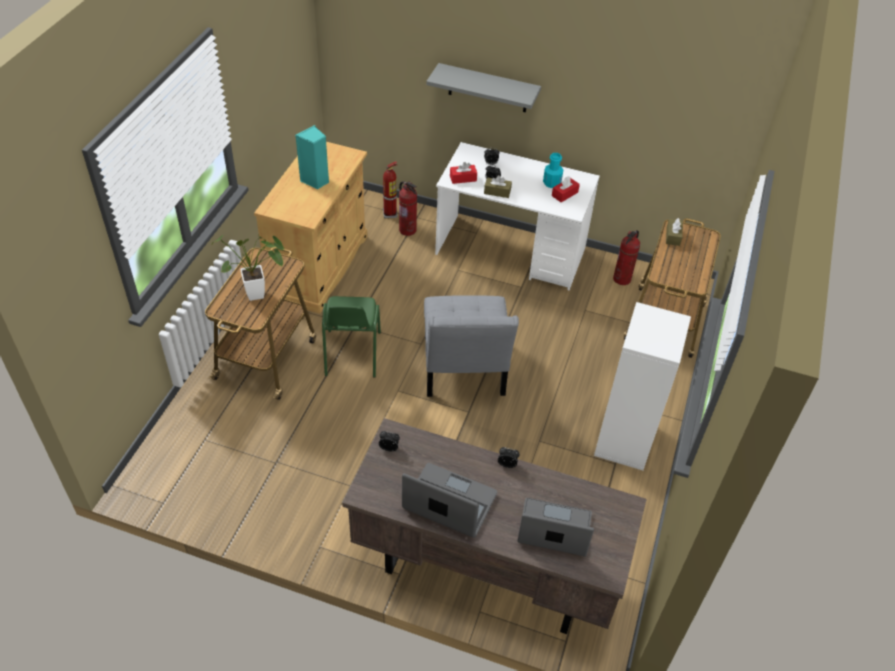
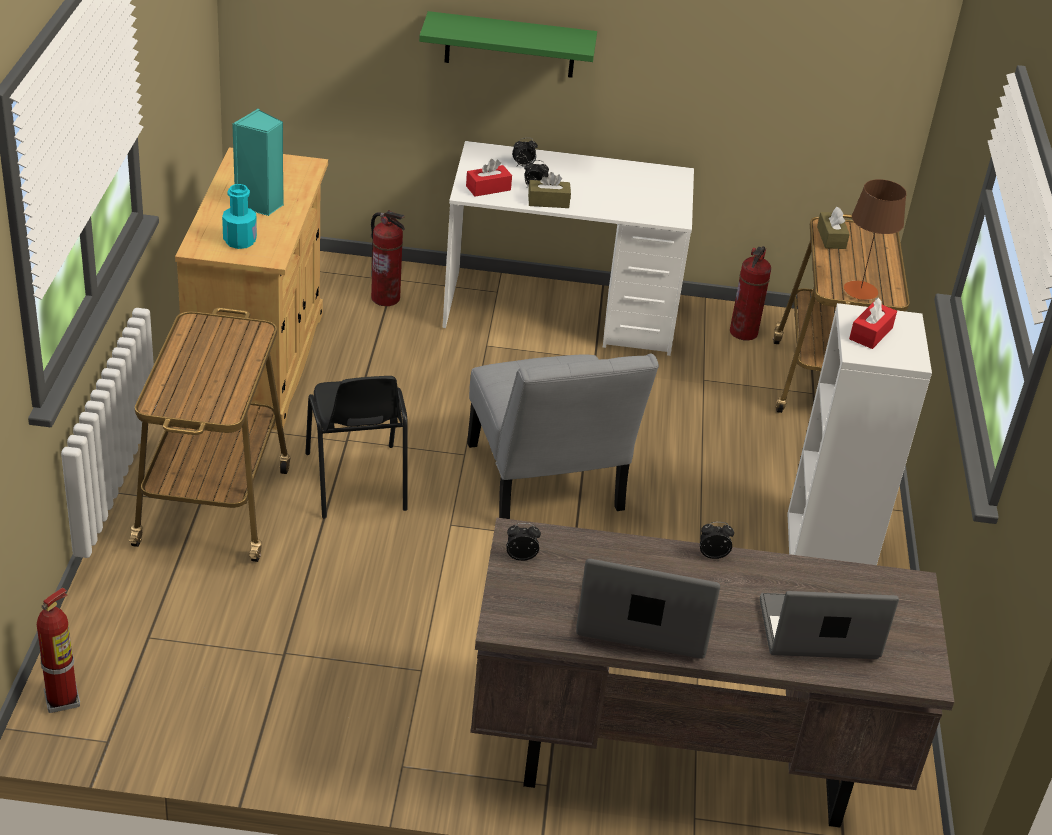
camera: 15 degrees left, 10 degrees down
potted plant [212,235,284,301] -> none
green chair [322,296,381,378] -> black chair [305,376,408,518]
fire extinguisher [383,161,398,218] -> fire extinguisher moved to [37,588,80,713]
grey shelf [426,63,541,112] -> green shelf [419,11,597,78]
turquoise bottle [543,153,563,188] -> turquoise bottle moved to [222,184,257,249]
red tissue box [552,176,580,202] -> red tissue box moved to [849,298,897,349]
none -> brown table lamp [844,179,907,300]

